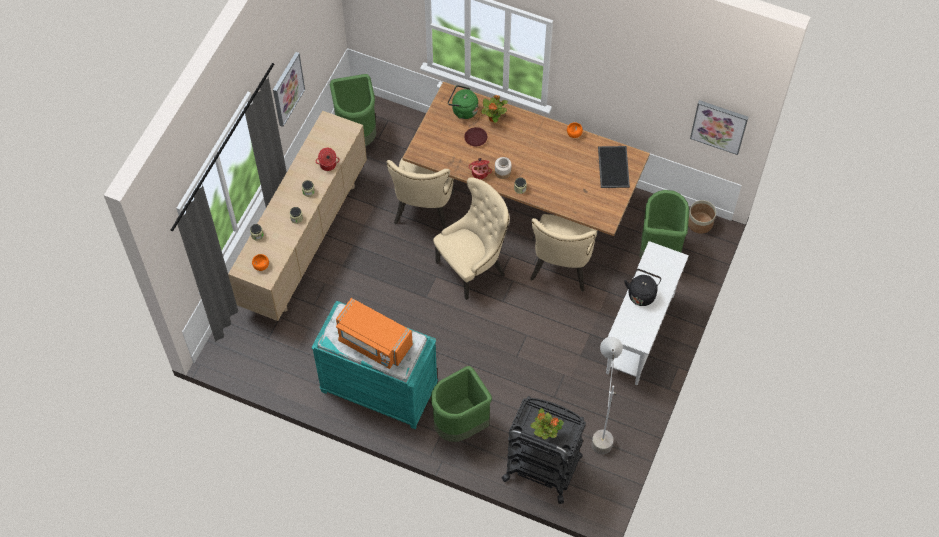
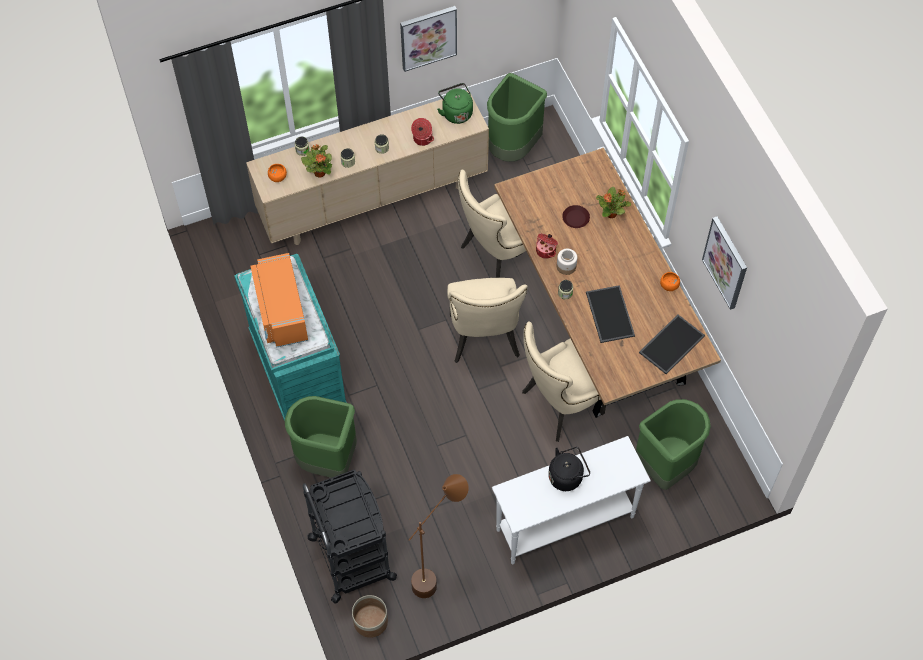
camera: 45 degrees right, 0 degrees up
beige chair [433,177,510,300] -> beige chair turned 75 degrees clockwise [447,278,528,363]
green kettle [448,85,478,119] -> green kettle moved to [437,83,473,124]
potted plant [530,408,564,440] -> potted plant moved to [301,144,332,178]
grey floor lamp [592,337,623,454] -> brown floor lamp [409,474,469,598]
planter [688,200,716,234] -> planter moved to [352,595,388,638]
picture [690,100,749,155] -> picture moved to [702,216,747,310]
none -> tray [586,285,635,343]

